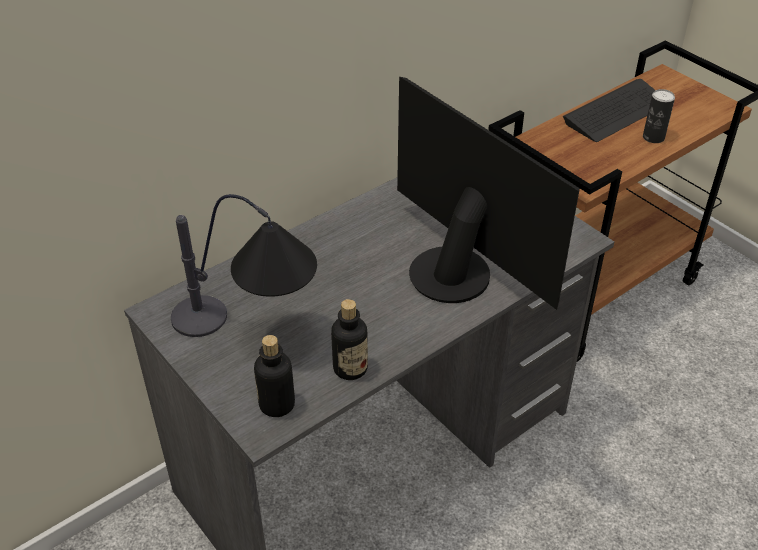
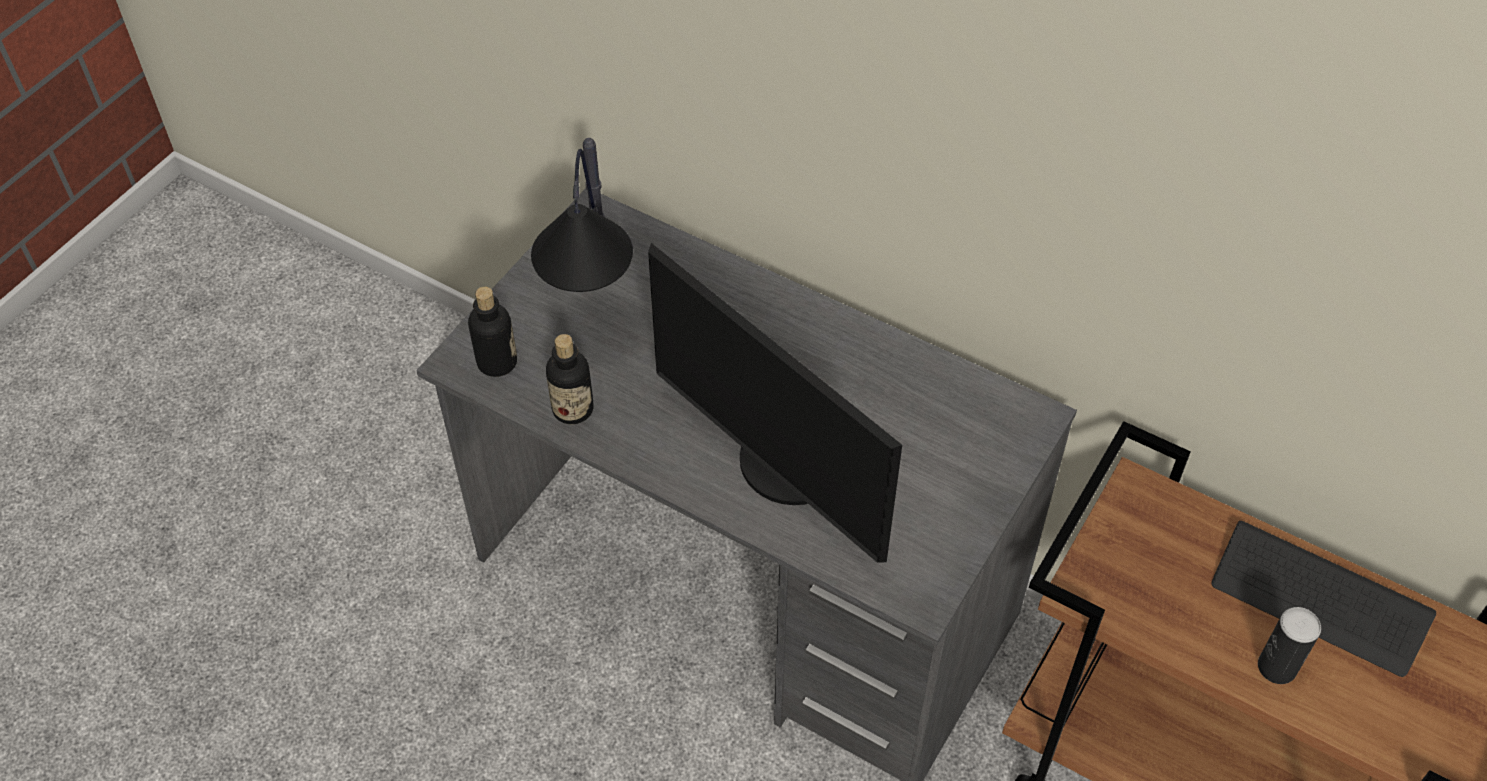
camera: 70 degrees right, 10 degrees up
monitor [397,77,580,310] -> monitor turned 105 degrees clockwise [648,243,902,563]

